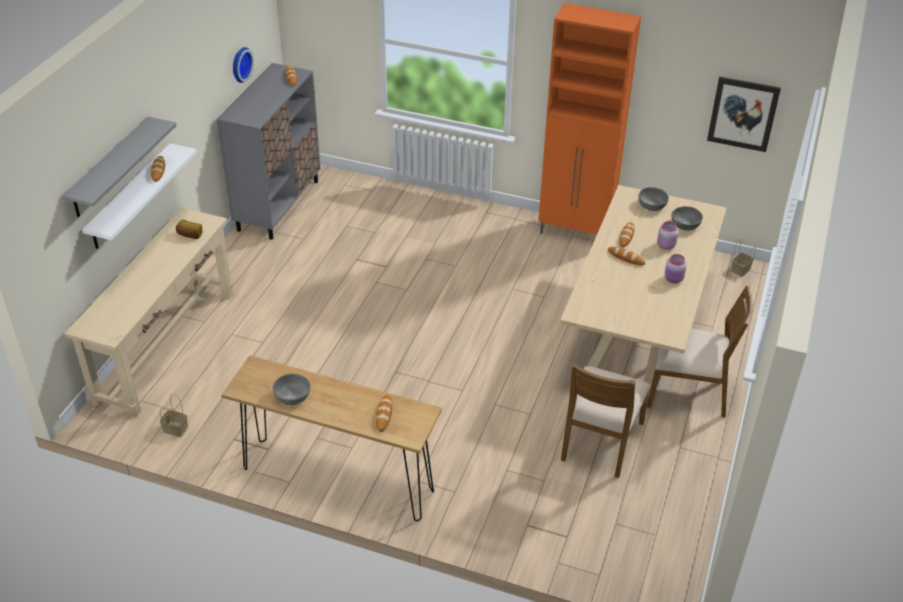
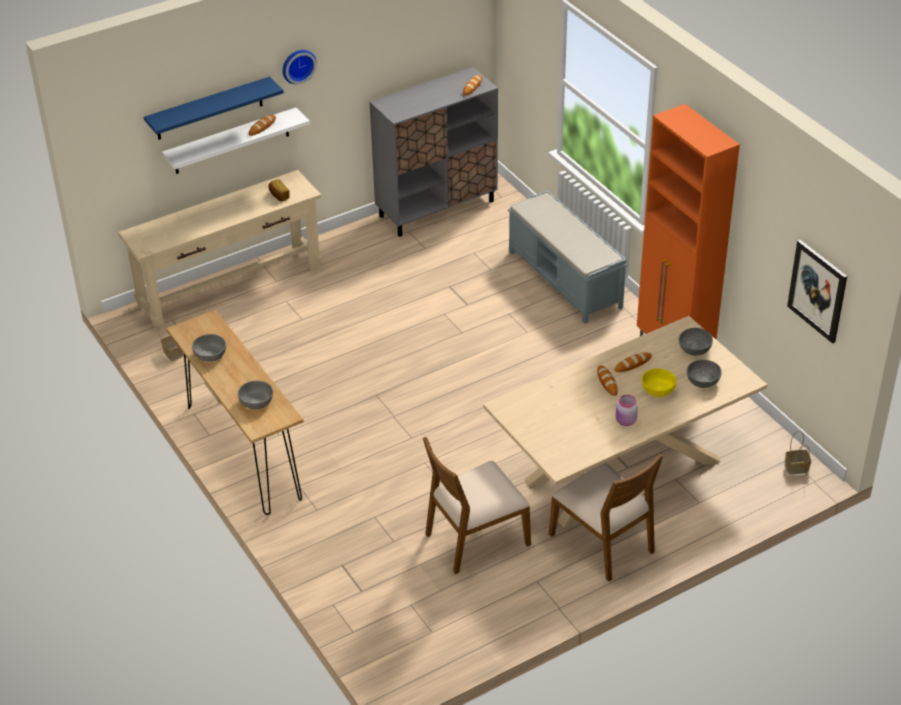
camera: 40 degrees right, 0 degrees up
grey shelf [63,117,177,217] -> blue shelf [144,76,284,140]
wall clock [233,47,254,83] -> wall clock moved to [283,50,317,84]
bread [376,395,392,432] -> grey bowl [238,381,273,409]
pink jar [657,221,678,250] -> yellow bowl [642,368,677,397]
none -> grey bench [508,190,628,324]

